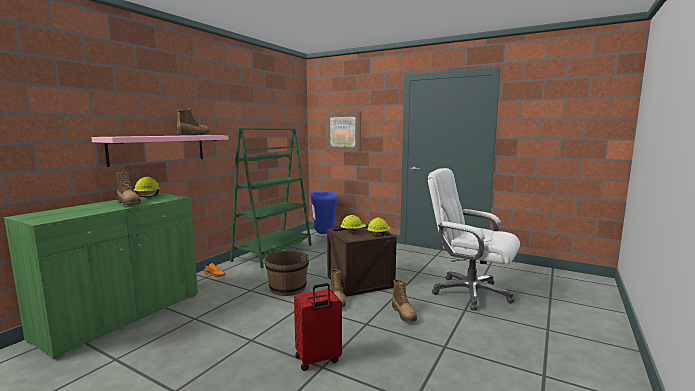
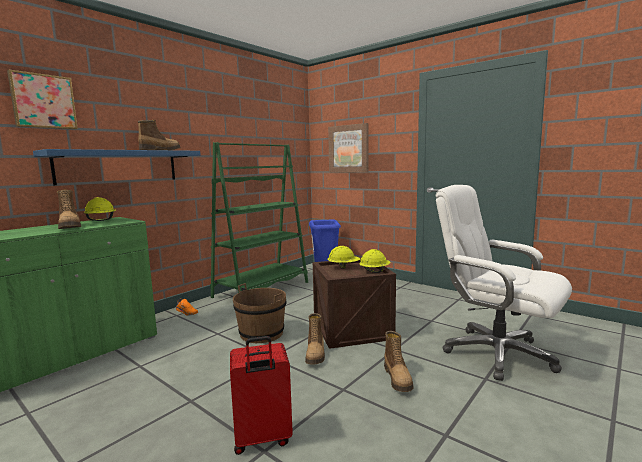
camera: 10 degrees right, 0 degrees up
pink shelf [91,135,229,167] -> blue shelf [33,149,201,185]
none -> picture [7,70,78,130]

